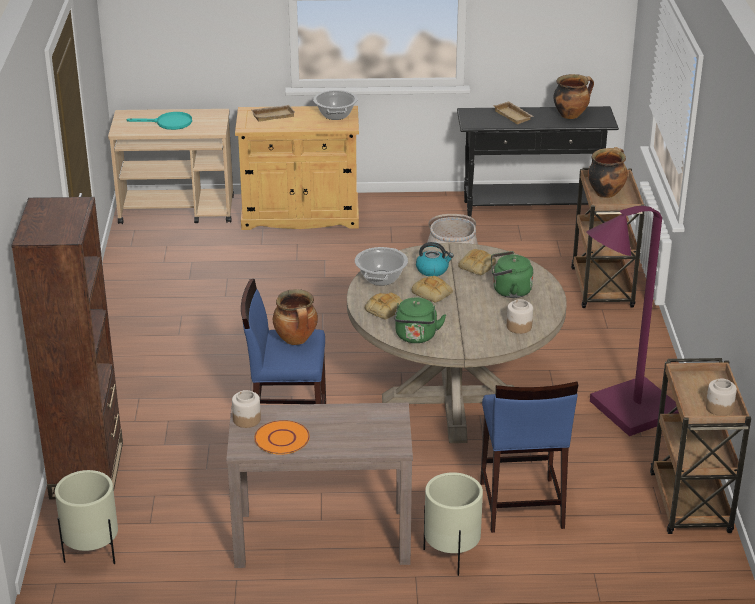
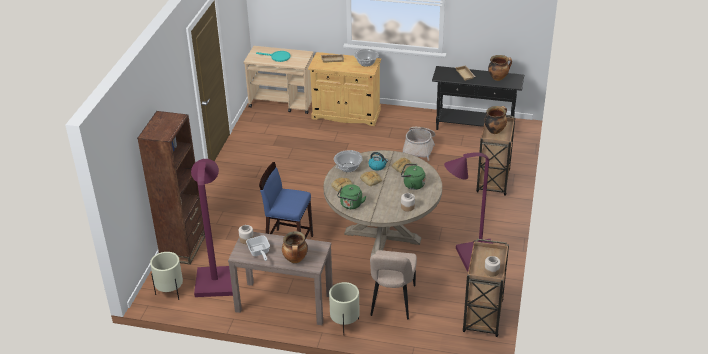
camera: 15 degrees right, 5 degrees up
orange plate [254,420,310,455] -> frying pan [246,235,270,261]
cooking pot [273,289,318,345] -> cooking pot moved to [282,231,308,263]
blue stool [480,382,578,533] -> beige chair [370,250,417,320]
none -> purple floor lamp [191,159,233,297]

